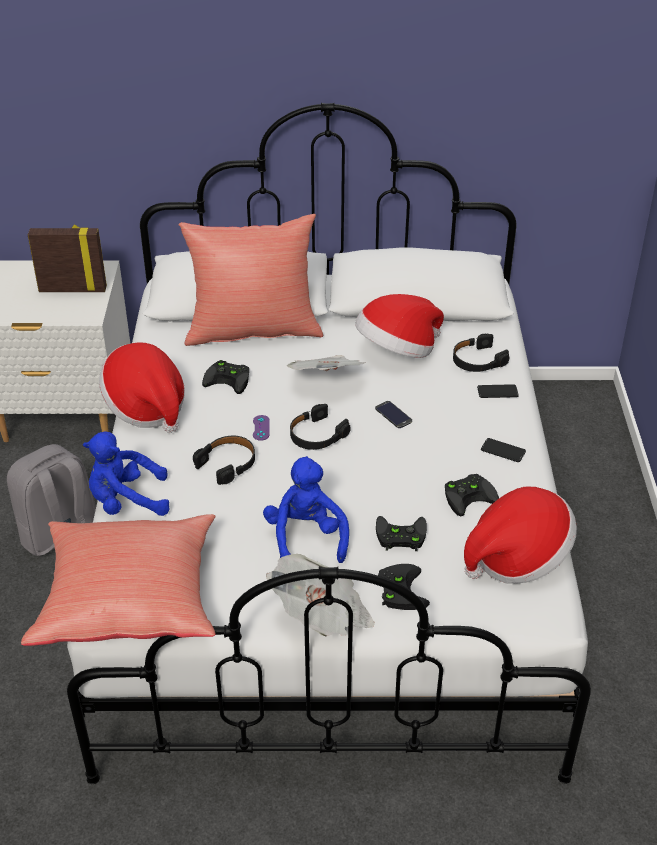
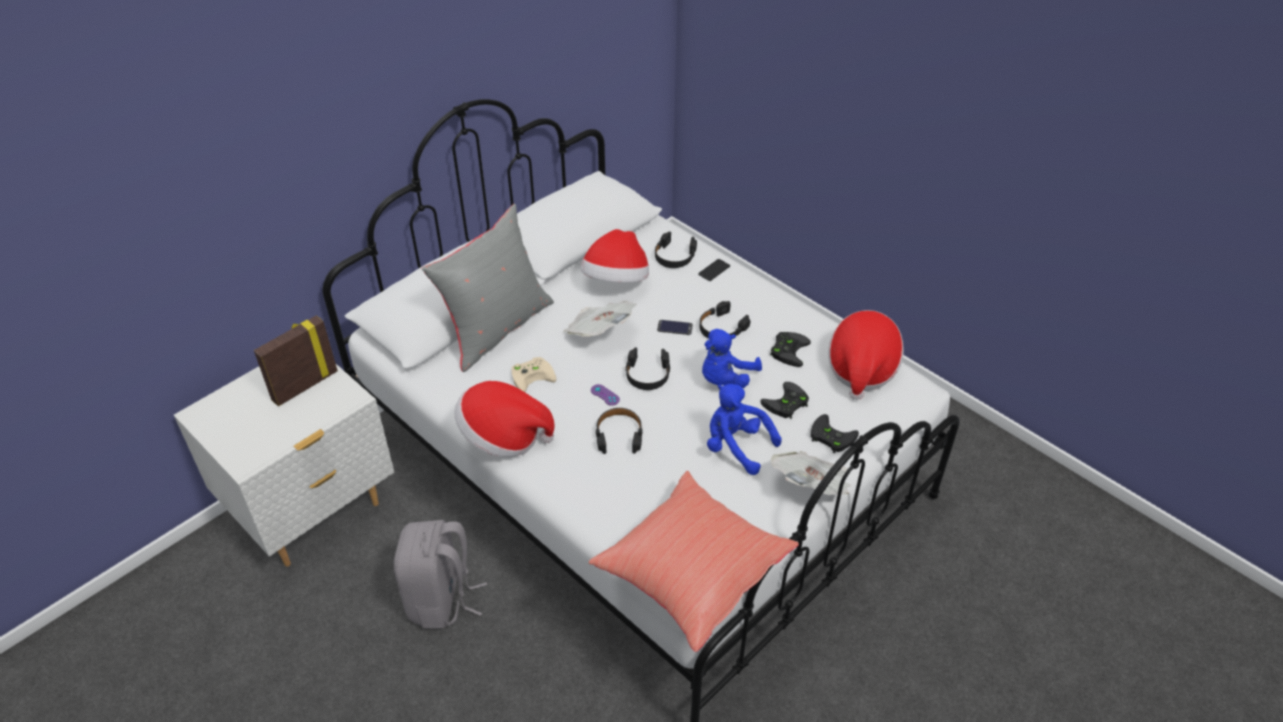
camera: 45 degrees left, 5 degrees up
blue plush toy [83,432,170,516] -> blue plush toy moved to [702,329,762,388]
red pillow [179,214,323,346] -> grey pillow [422,204,554,372]
black game controller [202,360,249,394] -> beige game controller [512,357,556,392]
phone [481,438,526,462] -> none
none -> black headphones [700,301,751,339]

